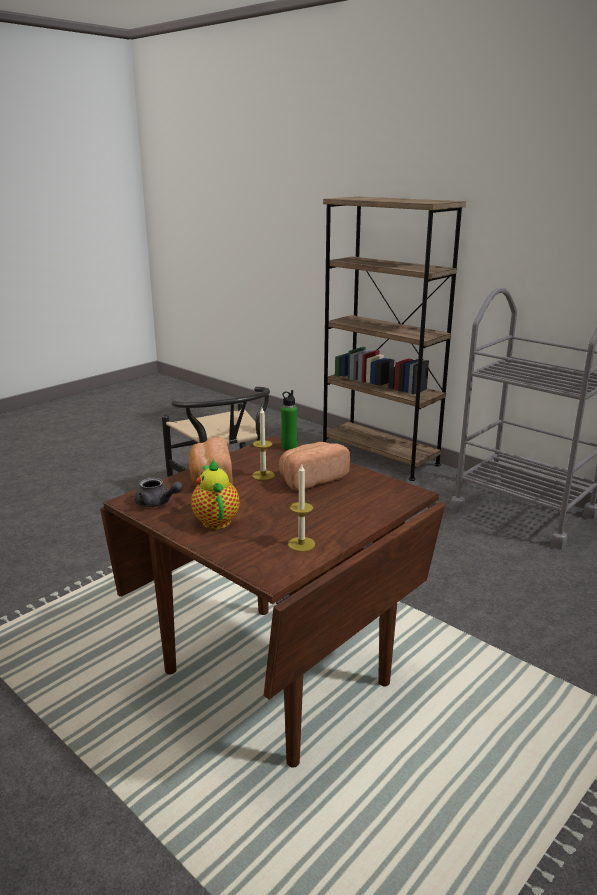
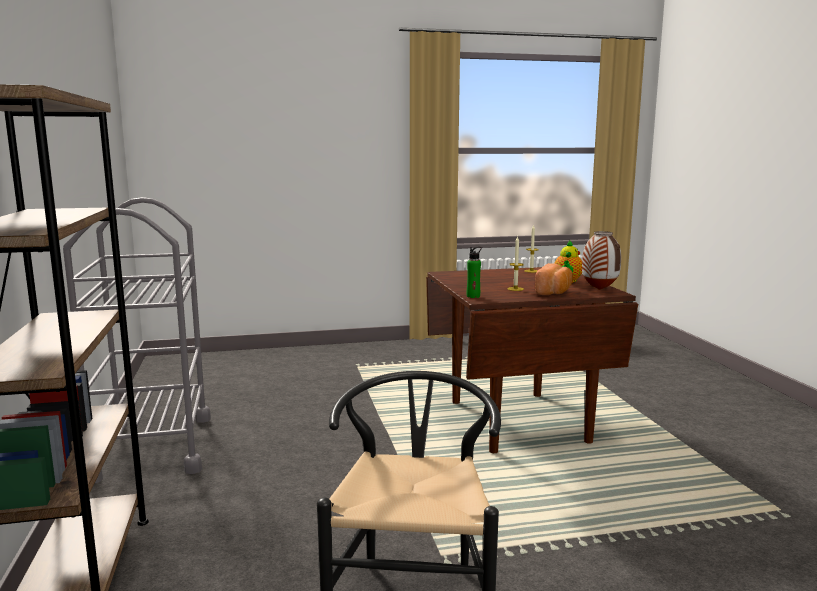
camera: 145 degrees left, 10 degrees down
grey teapot [135,478,183,507] -> vase [582,231,621,290]
bread [279,442,350,490] -> none

